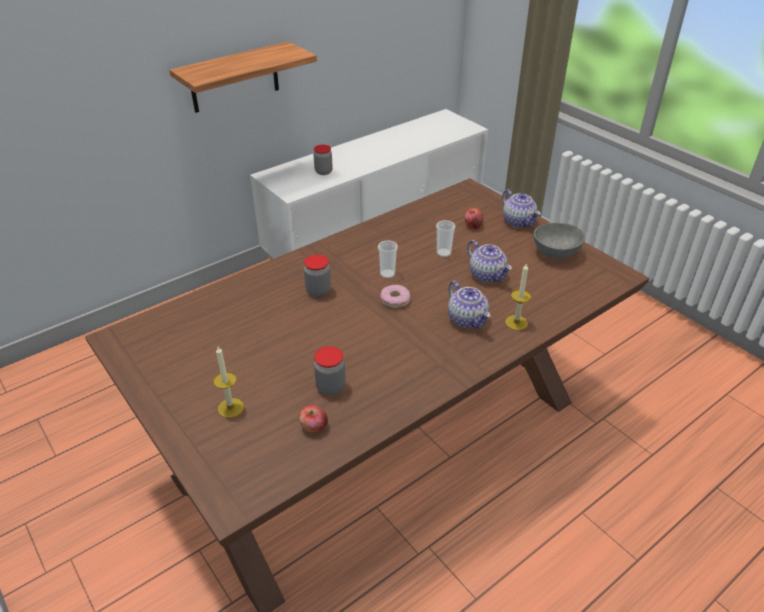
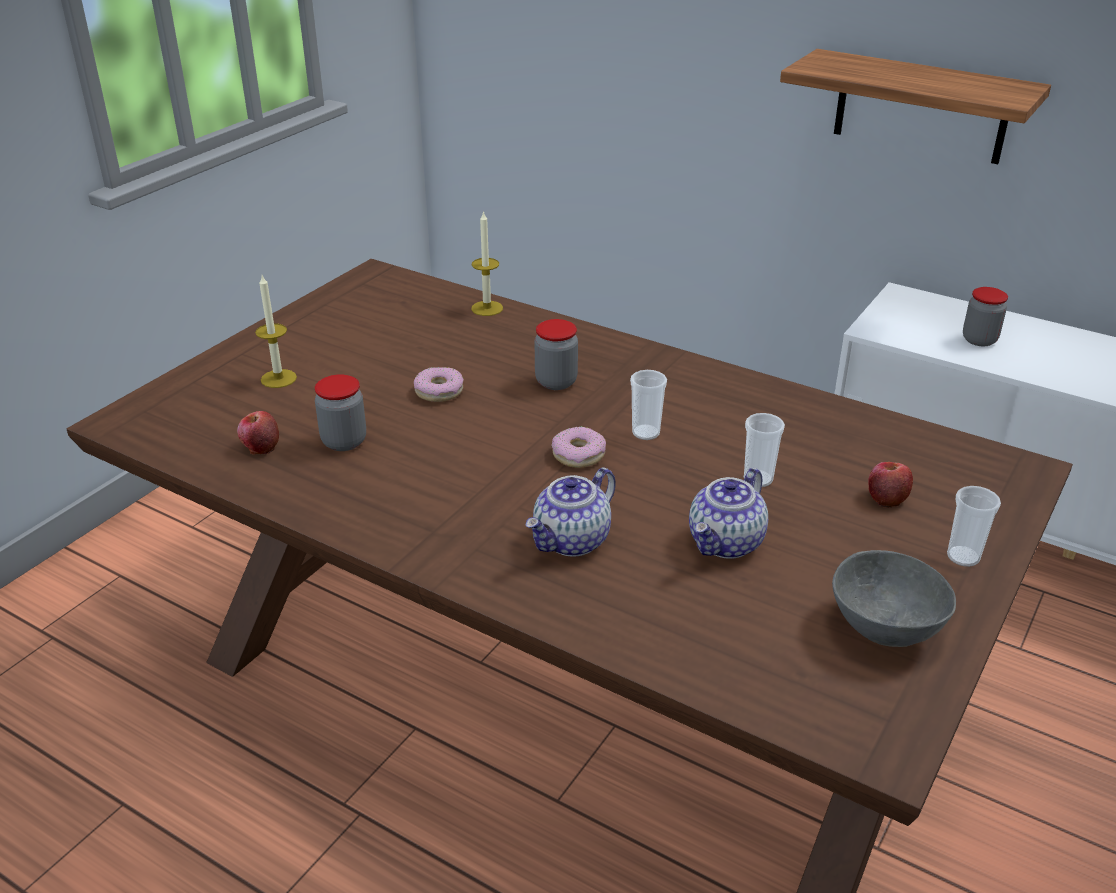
camera: 70 degrees right, 5 degrees down
teapot [502,189,541,228] -> cup [947,486,1001,567]
candle [505,263,531,330] -> candle moved to [471,211,503,316]
none -> donut [414,367,464,402]

